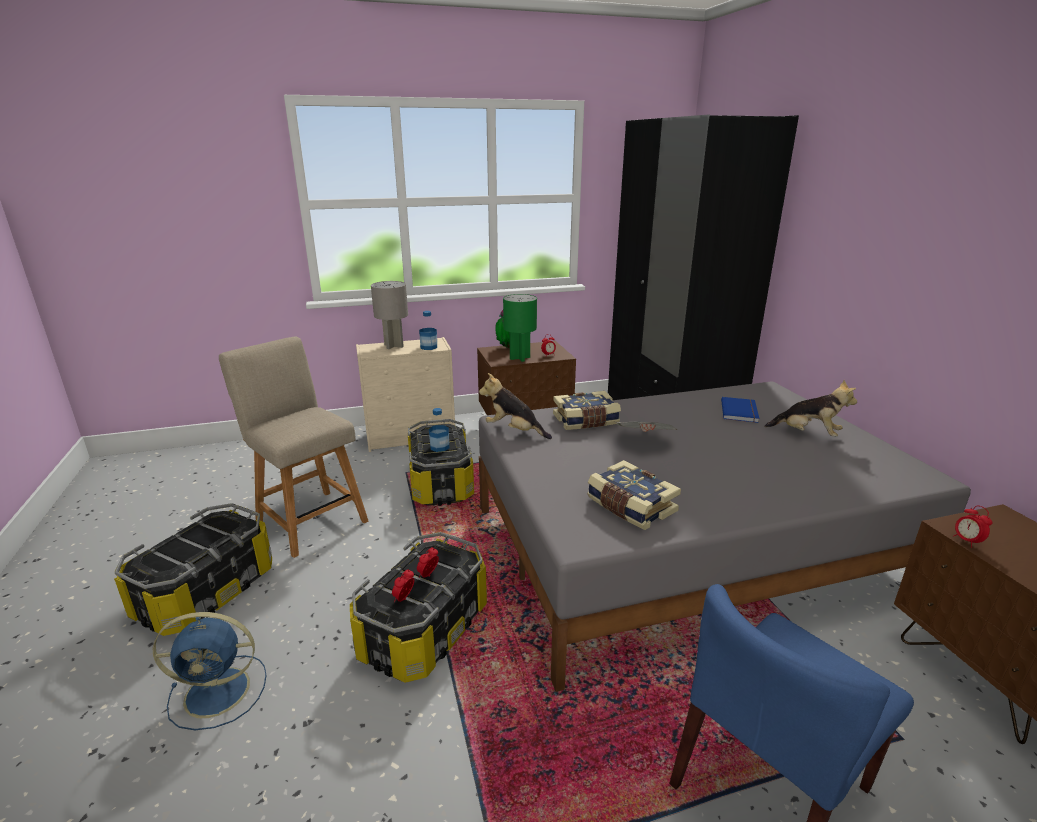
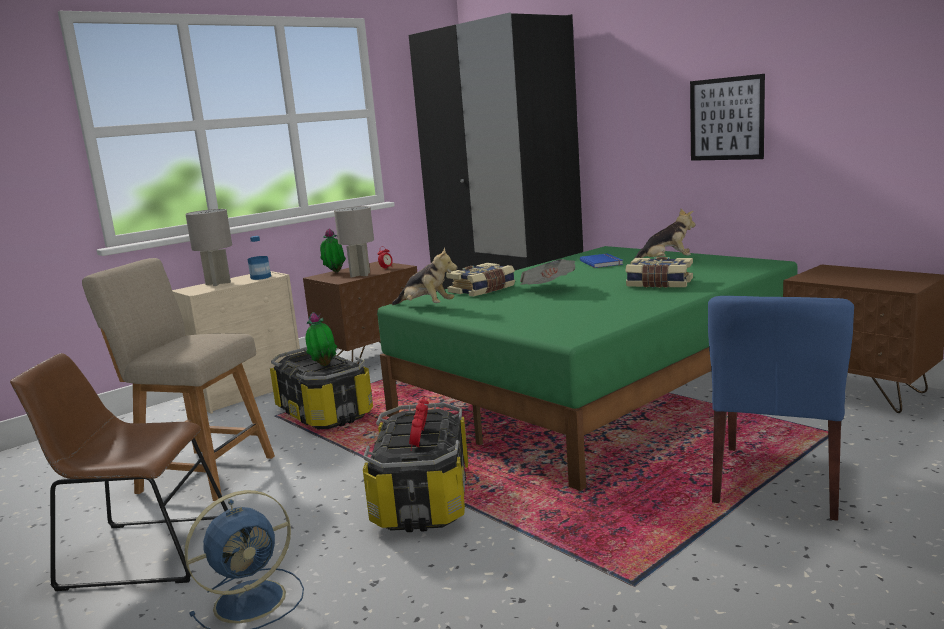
camera: 25 degrees left, 10 degrees down
storage box [114,503,272,636] -> brown chair [10,353,228,591]
bottle [429,408,449,452] -> potted plant [306,312,337,366]
plush toy [479,373,552,439] -> plush toy turned 150 degrees counterclockwise [392,247,457,305]
grey bed [479,381,971,692] -> green bed [377,246,798,491]
green table lamp [503,294,537,362] -> grey table lamp [334,206,374,277]
book [587,460,681,530] -> book moved to [625,257,693,288]
alarm clock [953,506,993,548] -> none
none -> picture [690,74,765,161]

